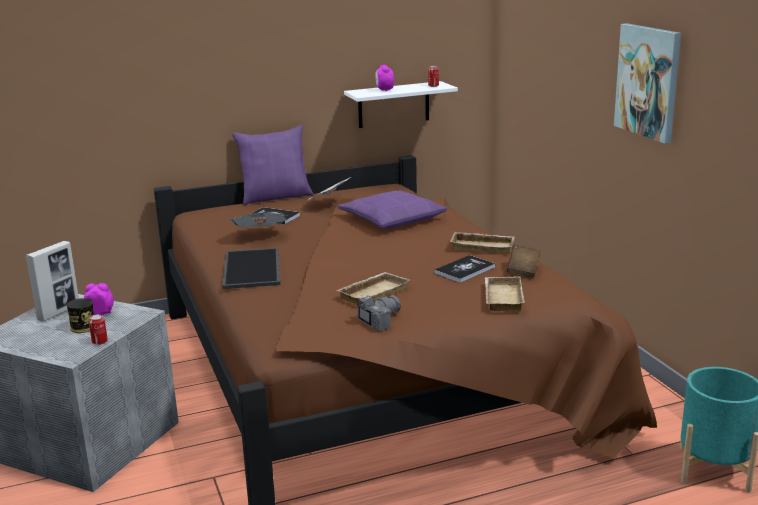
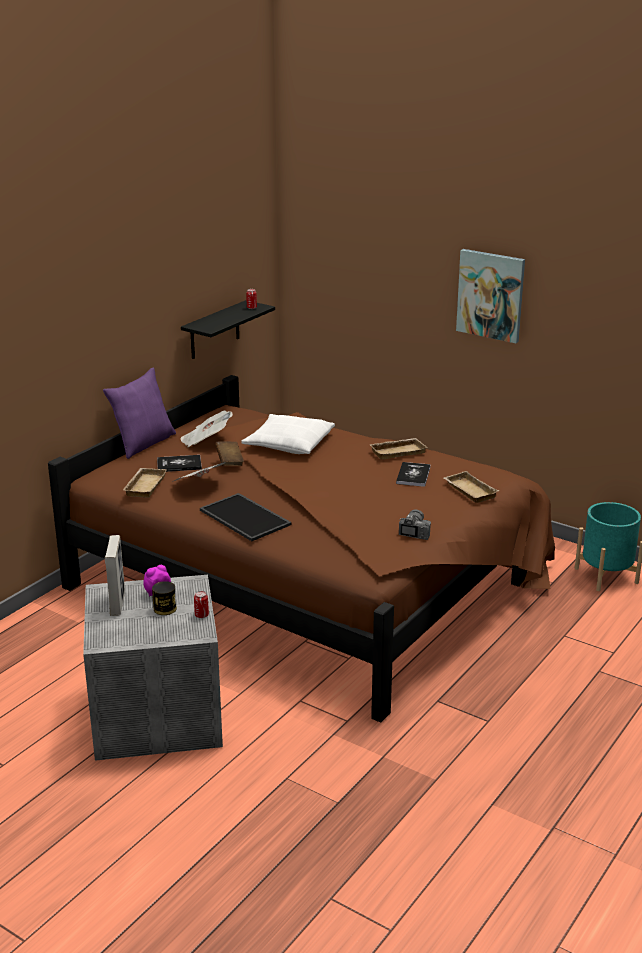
camera: 35 degrees left, 5 degrees up
beige tray [337,272,409,305] -> beige tray moved to [123,468,167,498]
purple pillow [338,190,447,229] -> white pillow [241,414,335,454]
white shelf [344,81,458,128] -> black shelf [181,300,275,359]
alarm clock [375,65,394,91] -> none
brown book [507,245,541,278] -> brown book moved to [215,441,244,466]

